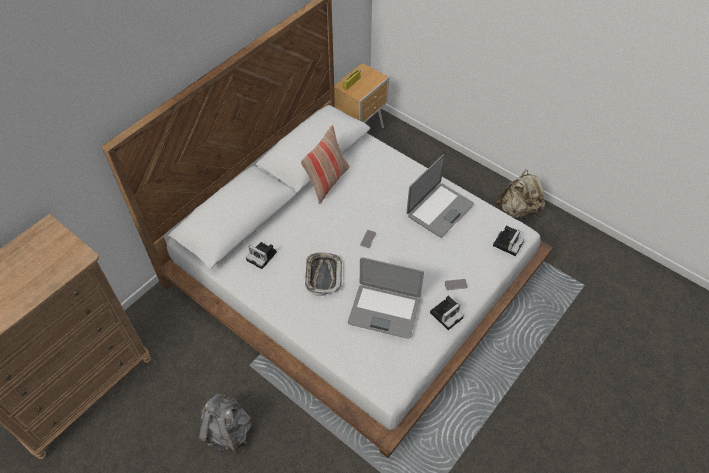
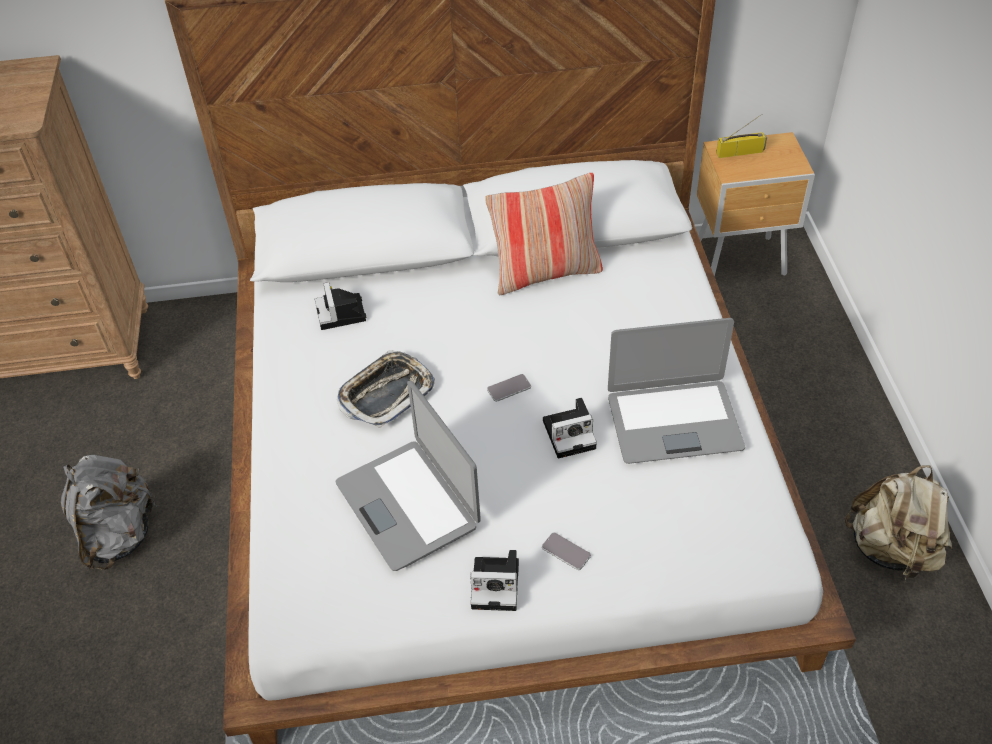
camera: 45 degrees right, 5 degrees down
camera [493,226,524,256] -> camera moved to [543,398,597,459]

